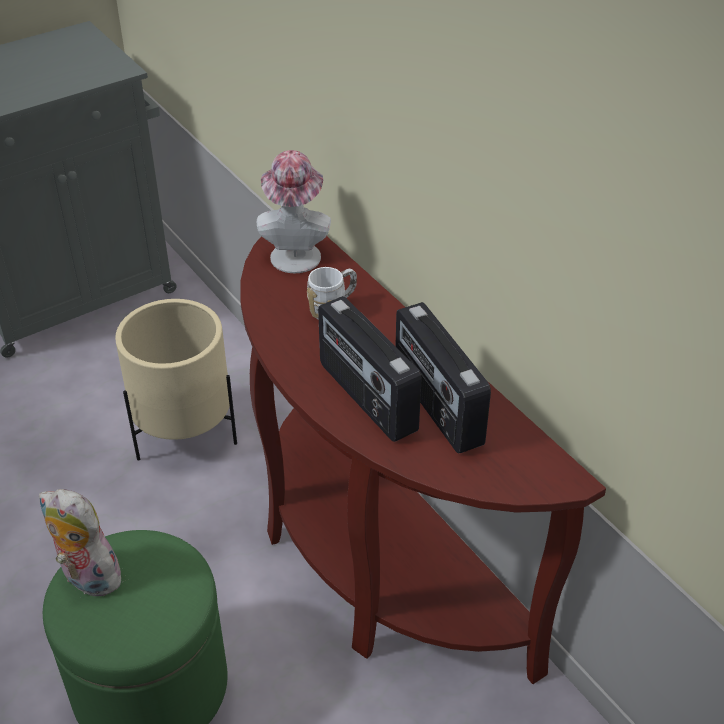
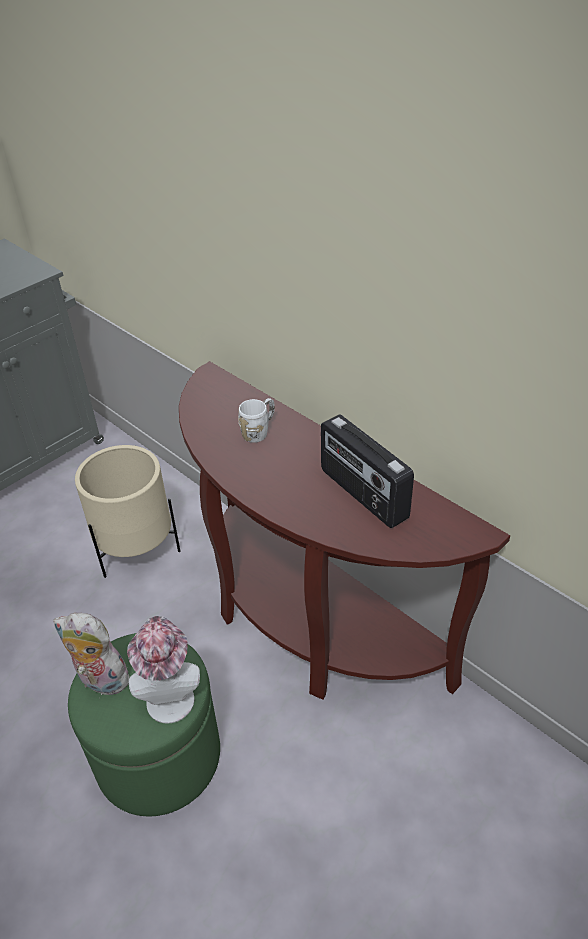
camera: 10 degrees left, 0 degrees up
hat [257,150,331,273] -> hat moved to [127,616,200,724]
radio [318,296,422,442] -> none

